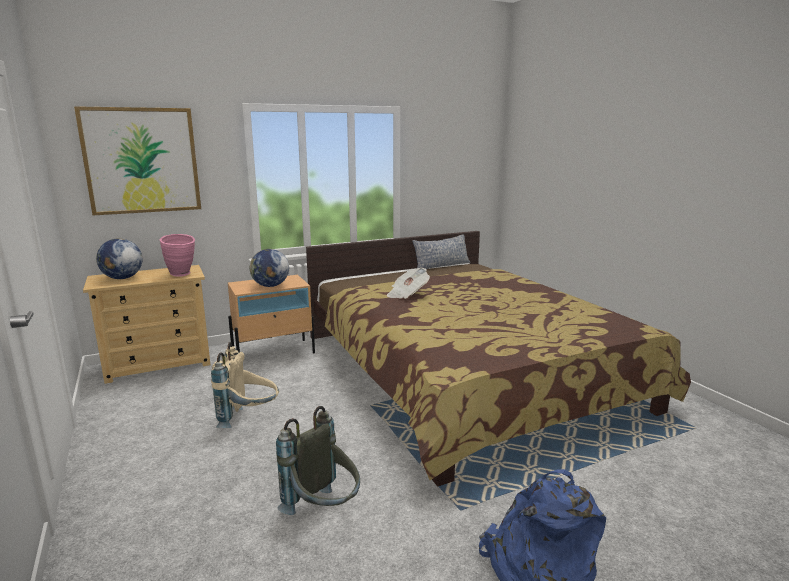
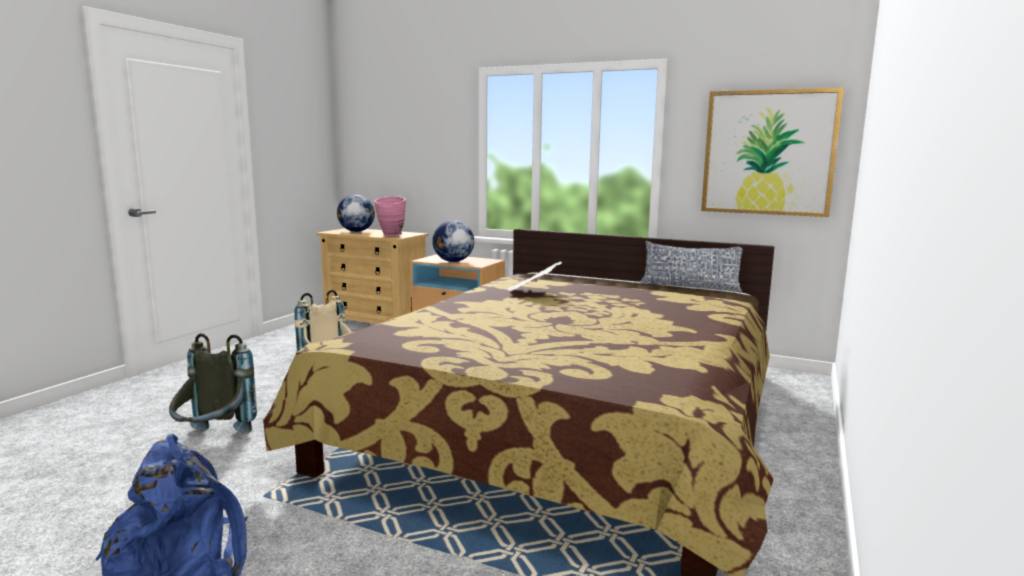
camera: 50 degrees right, 5 degrees down
picture [74,106,201,215] -> picture moved to [701,88,844,217]

